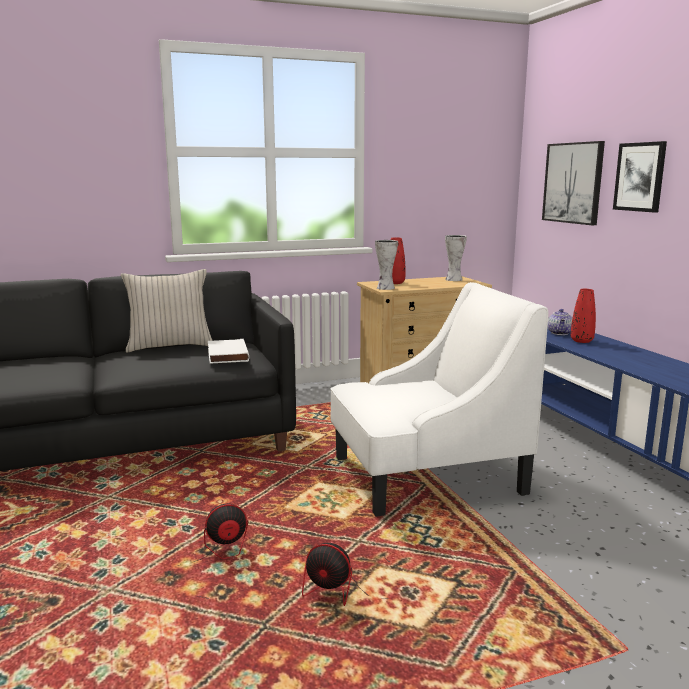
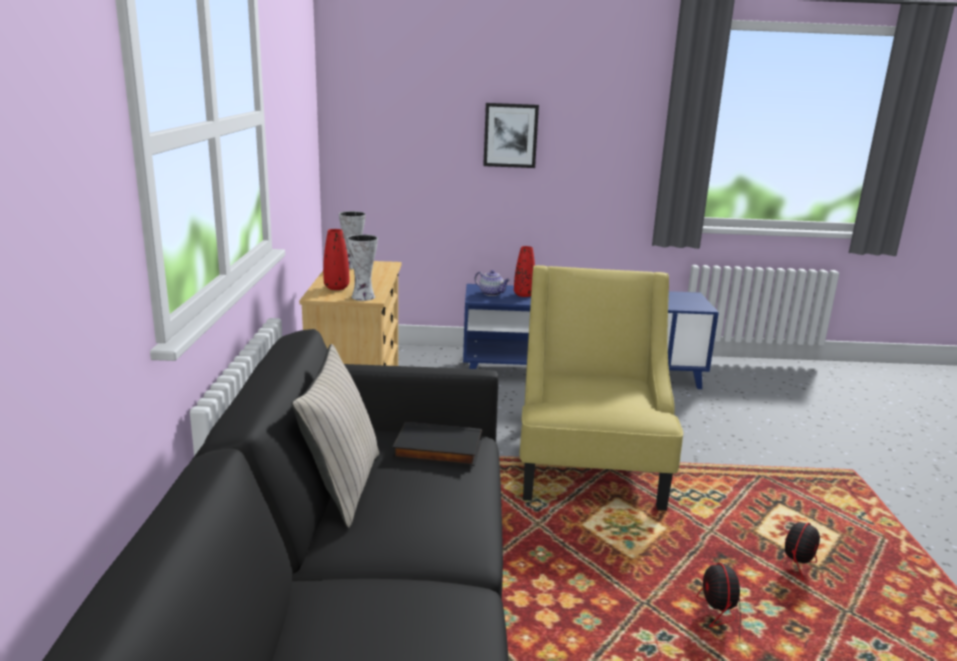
camera: 70 degrees left, 5 degrees up
white book [208,339,249,364] -> black book [392,422,482,466]
white armchair [331,282,548,517] -> yellow armchair [519,265,683,511]
picture [542,141,605,225] -> none

